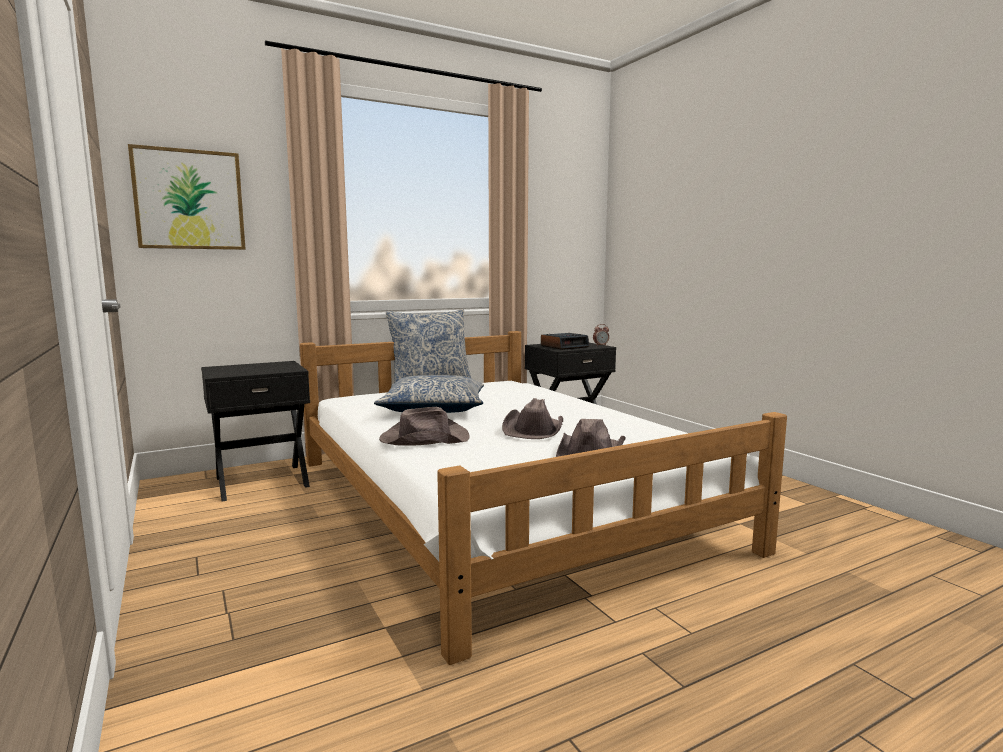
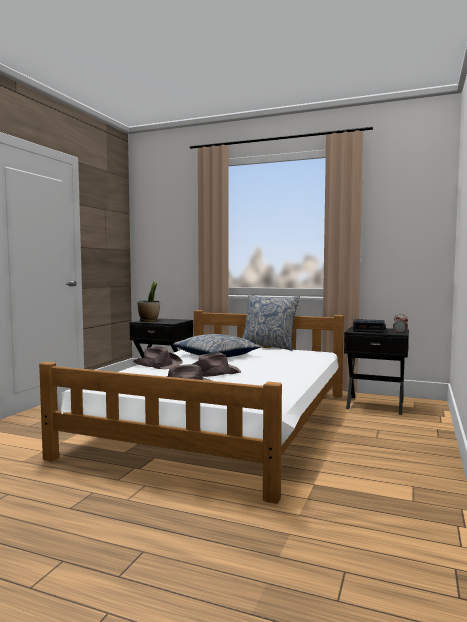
camera: 50 degrees right, 5 degrees down
picture [128,144,246,250] -> none
none -> potted plant [137,280,160,322]

